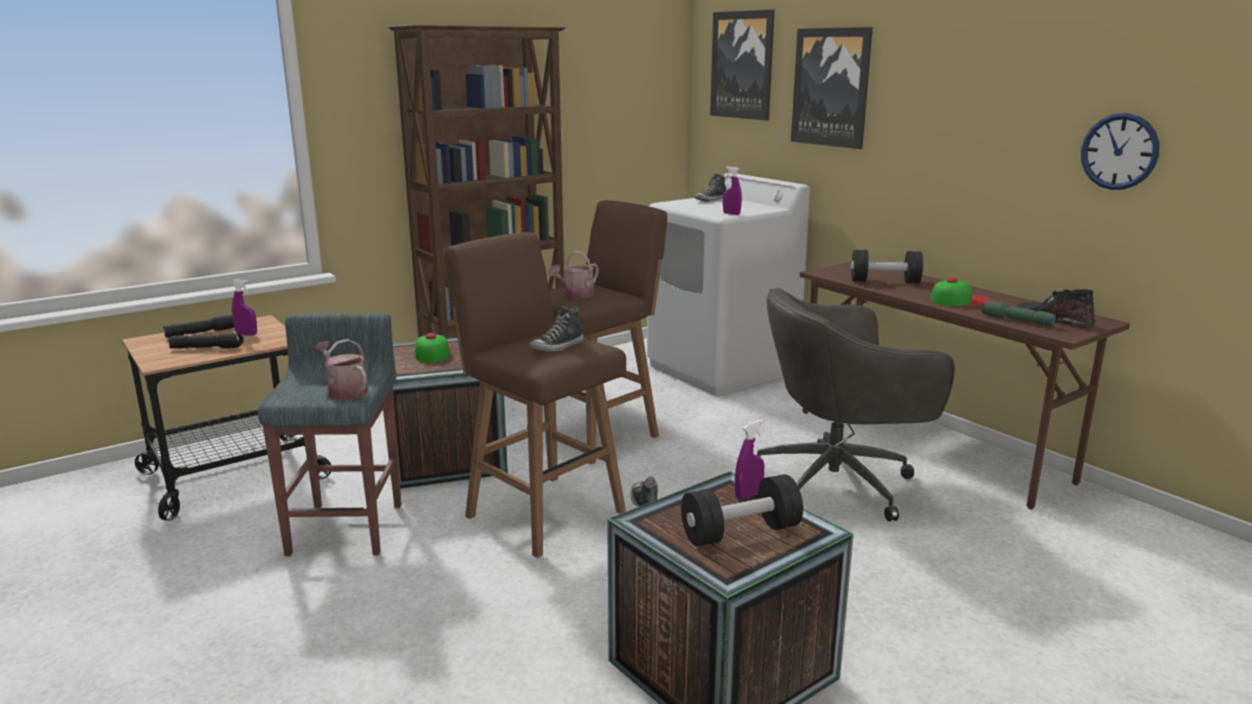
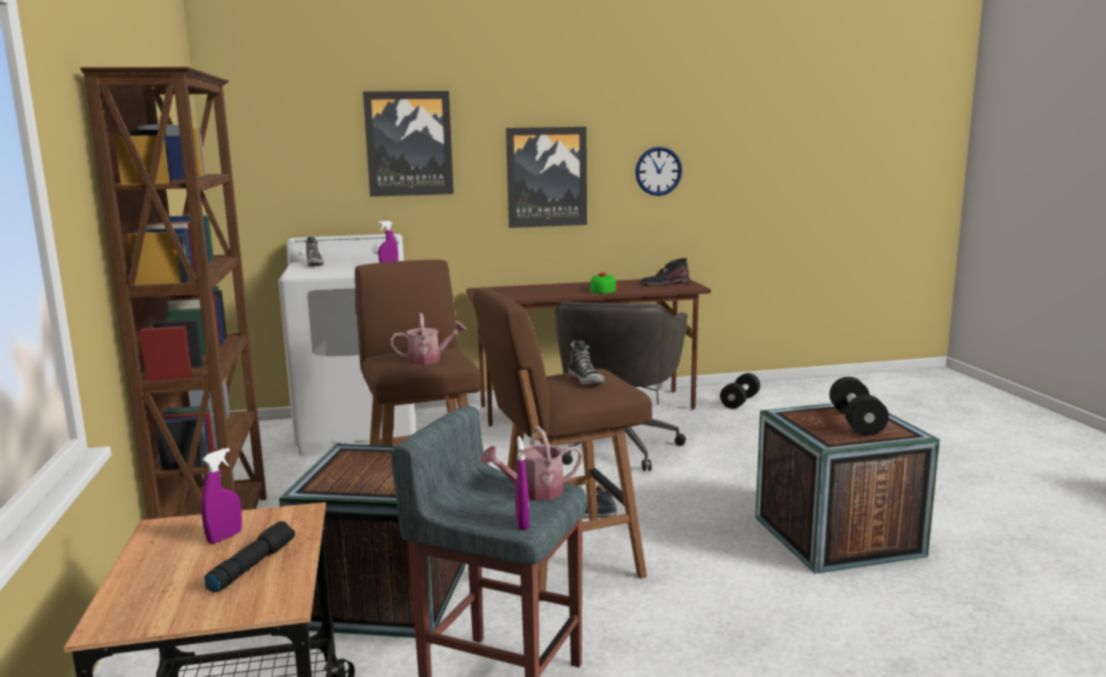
camera: 65 degrees left, 5 degrees down
black flashlight [163,315,234,338] -> none
cap [415,333,451,363] -> none
watering can [548,251,599,299] -> watering can turned 75 degrees counterclockwise [390,313,466,365]
picture [710,10,775,121] -> picture moved to [506,127,587,228]
purple spray bottle [735,420,764,499] -> purple spray bottle moved to [515,436,529,530]
black dumbbell [851,250,923,283] -> black dumbbell moved to [720,373,760,409]
green flashlight [981,300,1056,326] -> none

